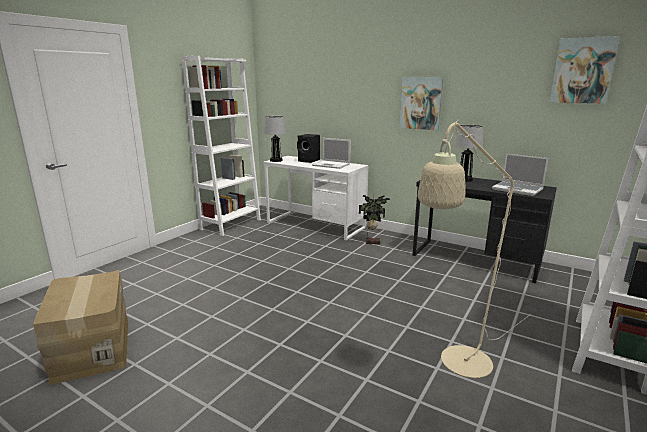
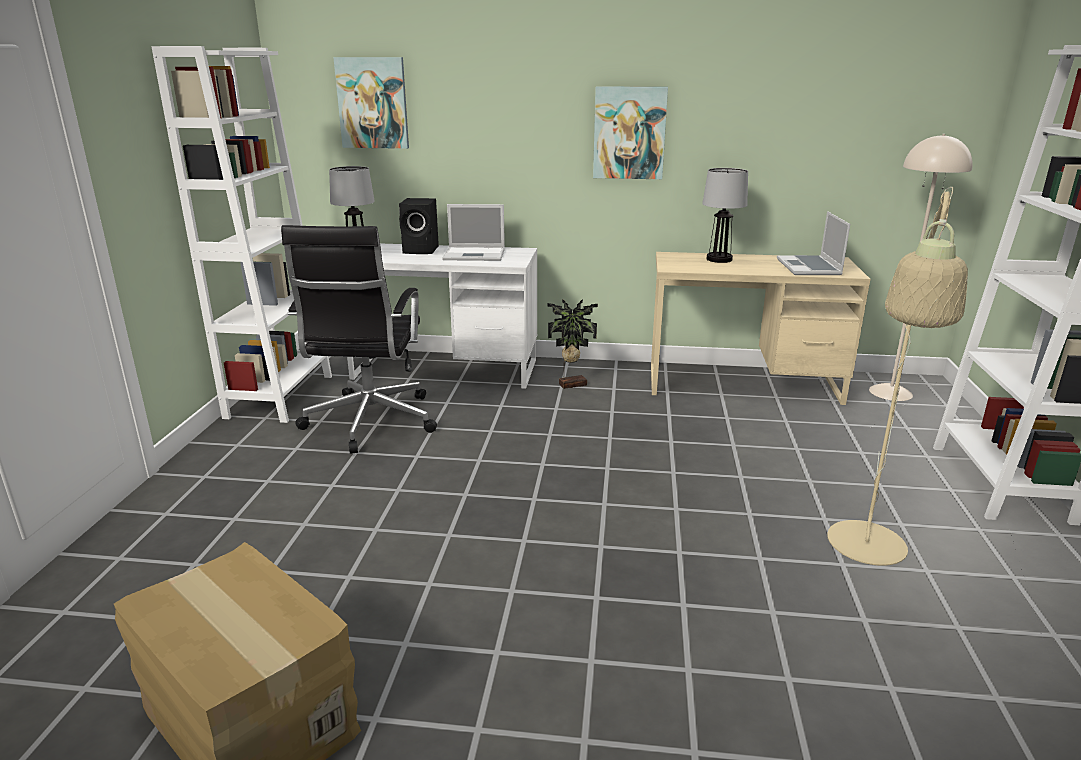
camera: 25 degrees left, 5 degrees up
black desk [412,178,557,283] -> beige desk [651,252,870,405]
laptop [492,153,548,196] -> laptop turned 75 degrees clockwise [777,211,850,275]
picture [549,36,620,104] -> picture moved to [333,57,409,149]
none -> black office chair [281,225,437,454]
none -> beige floor lamp [869,134,973,401]

